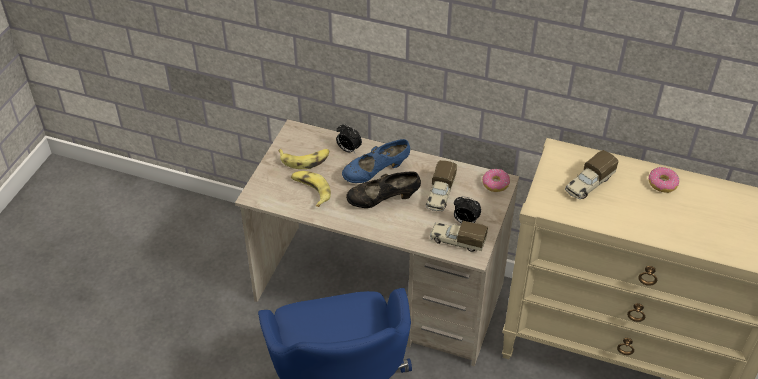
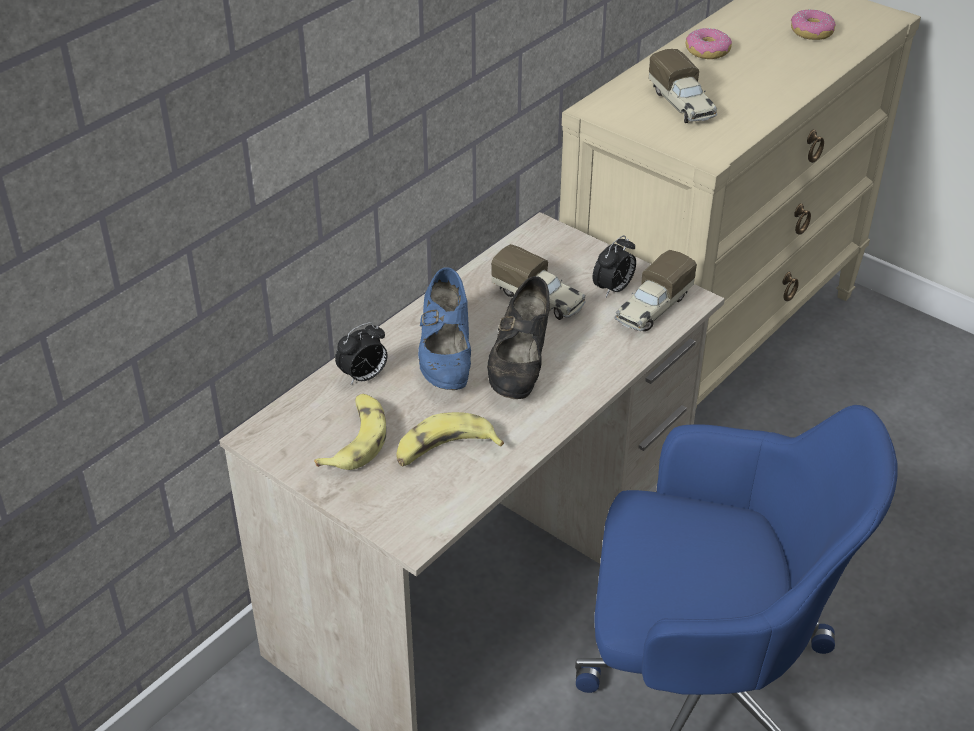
camera: 70 degrees left, 5 degrees down
donut [482,169,510,192] -> donut moved to [791,9,836,40]

